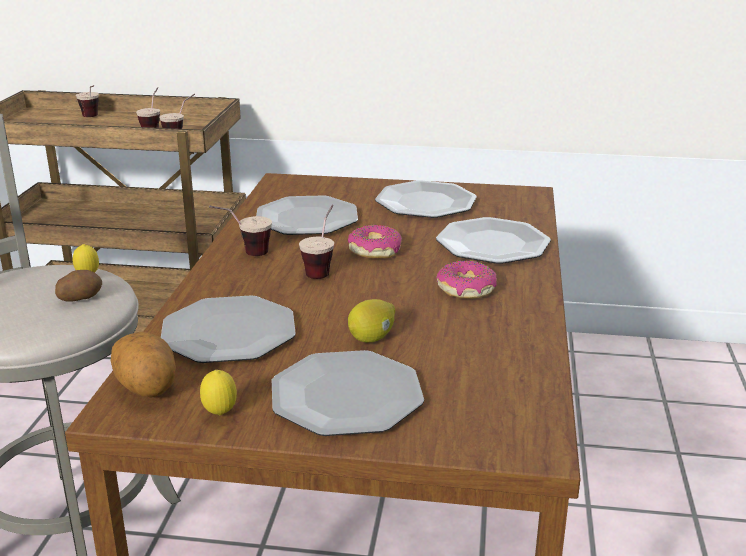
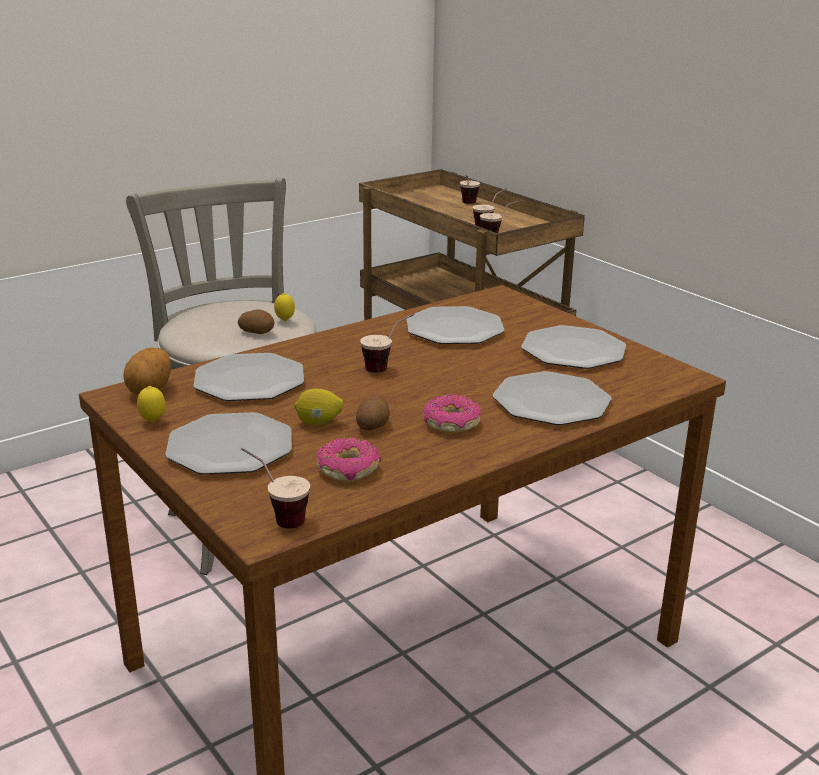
camera: 45 degrees right, 0 degrees up
cup [209,205,272,256] -> cup moved to [241,448,310,529]
donut [348,225,402,259] -> donut moved to [317,437,381,483]
none -> potato [356,396,390,430]

